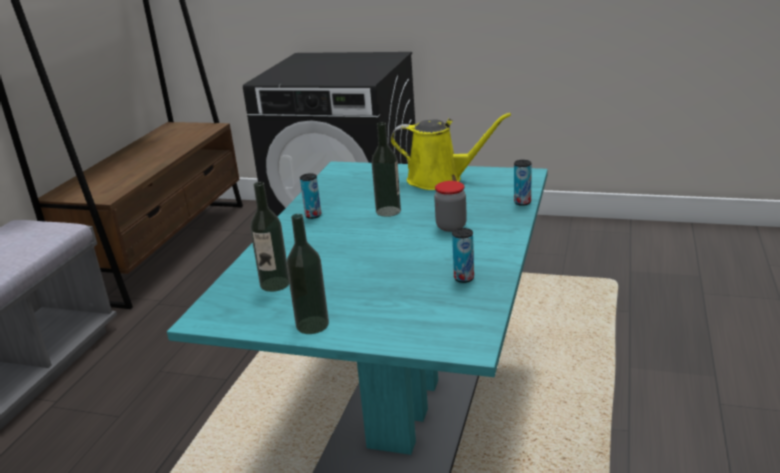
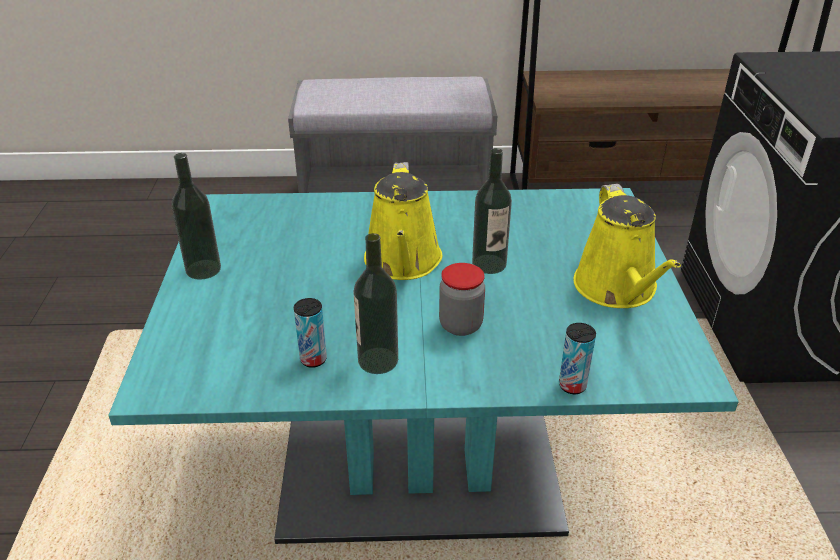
camera: 70 degrees right, 10 degrees up
bottle [250,182,289,292] -> bottle moved to [353,233,398,374]
can [300,173,321,219] -> none
none -> yellow watering can [364,162,442,280]

